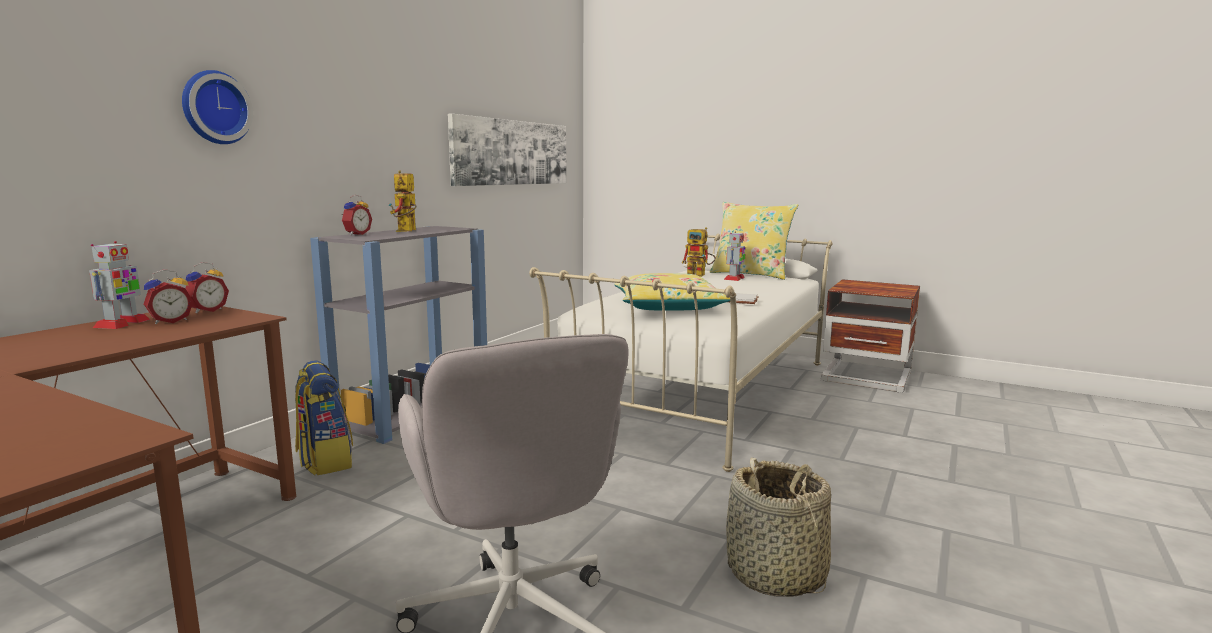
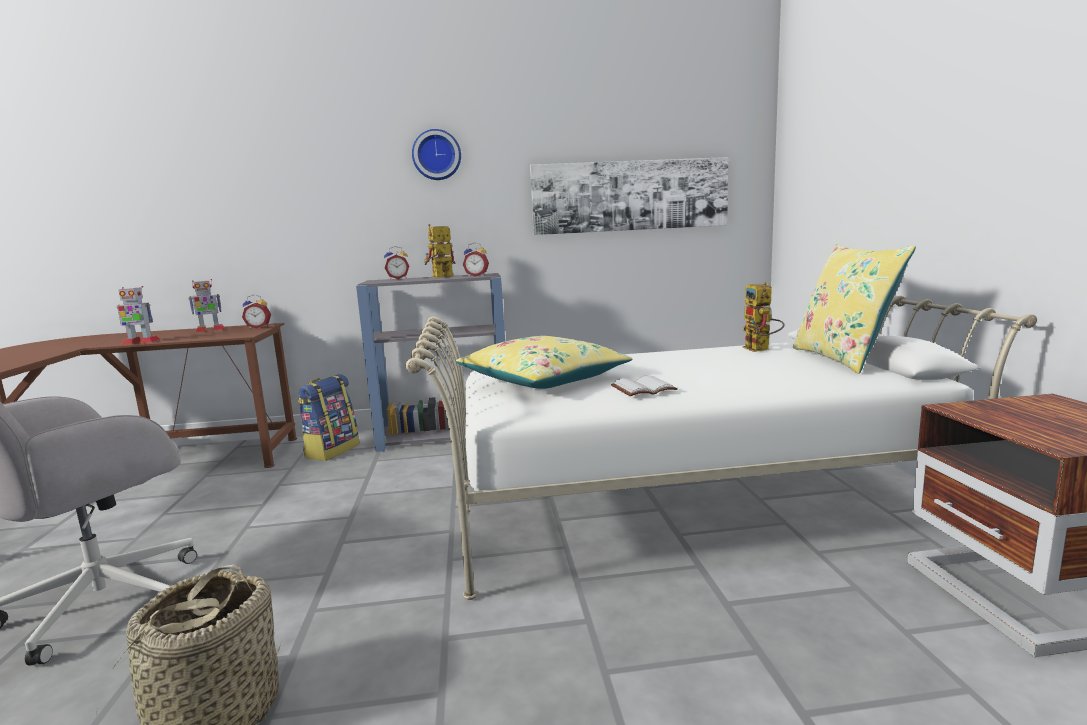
camera: 55 degrees right, 0 degrees up
alarm clock [143,269,193,324] -> alarm clock moved to [463,242,489,277]
wall clock [182,70,253,144] -> wall clock moved to [412,129,461,180]
toy robot [724,231,746,281] -> toy robot moved to [117,286,160,345]

